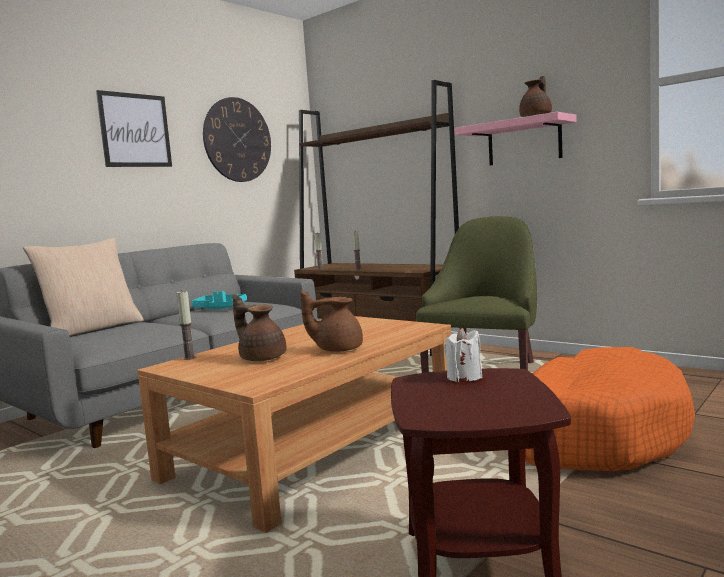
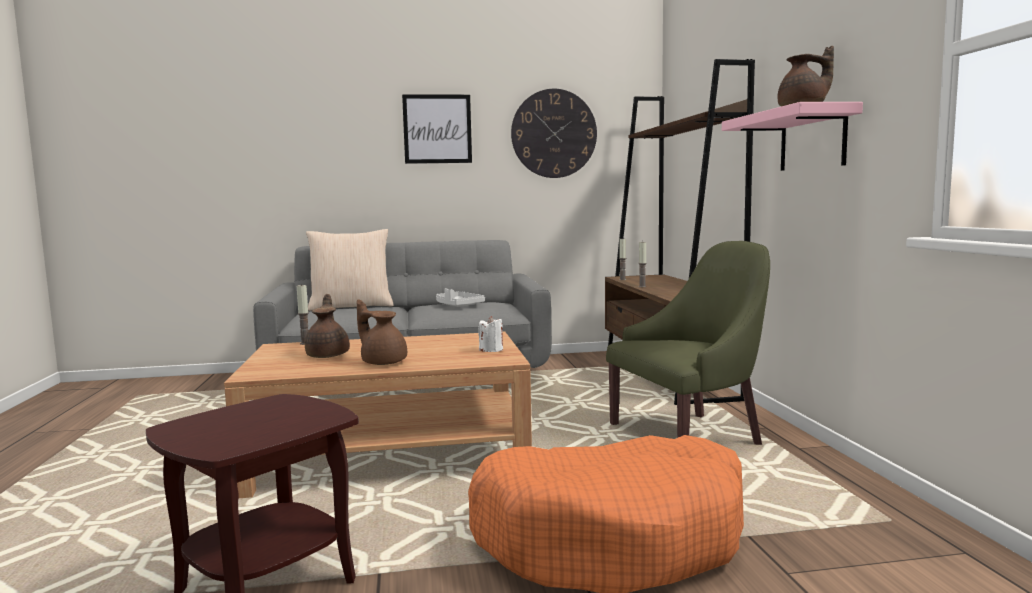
camera: 40 degrees right, 0 degrees up
turquoise tray [191,291,247,309] -> grey tray [436,289,485,306]
white candle [444,328,482,382] -> white candle moved to [478,316,503,352]

